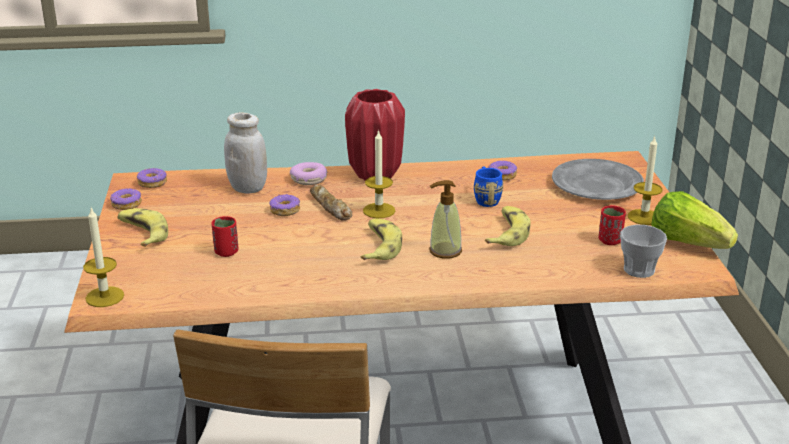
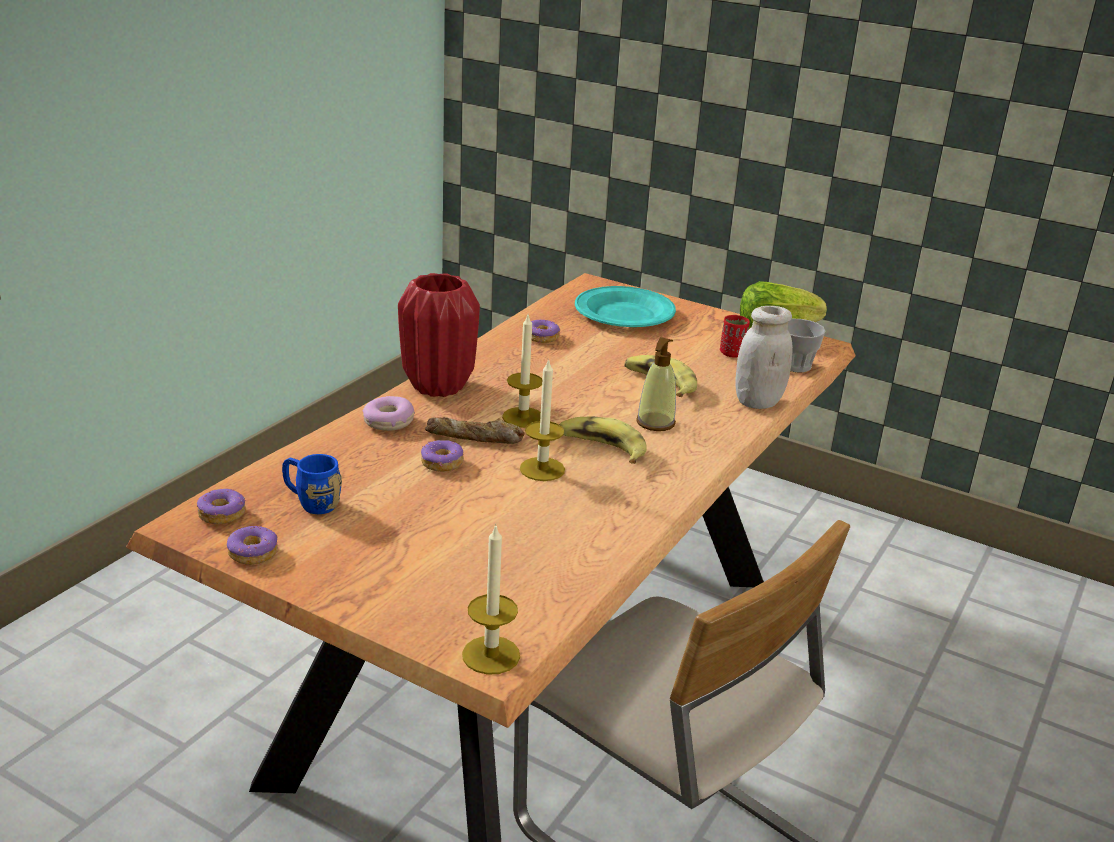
camera: 55 degrees left, 0 degrees up
banana [117,208,168,247] -> none
red cup [211,216,238,257] -> none
white jar [224,112,267,193] -> white jar moved to [735,306,793,409]
blue mug [474,166,503,207] -> blue mug moved to [282,454,342,514]
grey plate [552,159,644,200] -> turquoise plate [575,286,676,327]
candle [628,135,662,225] -> candle moved to [520,358,565,481]

